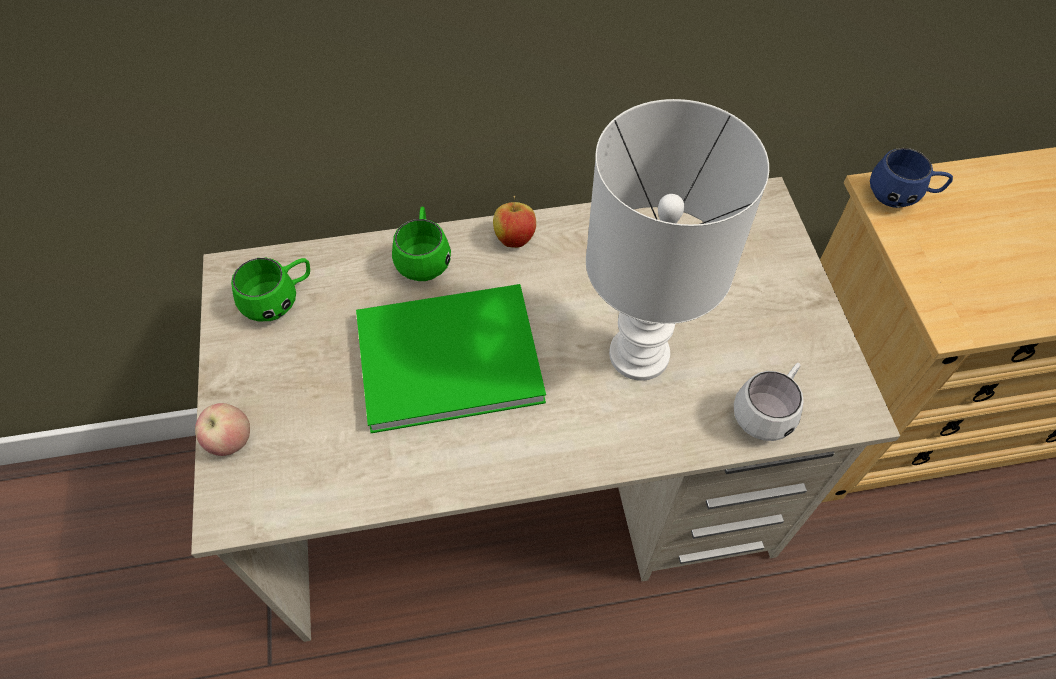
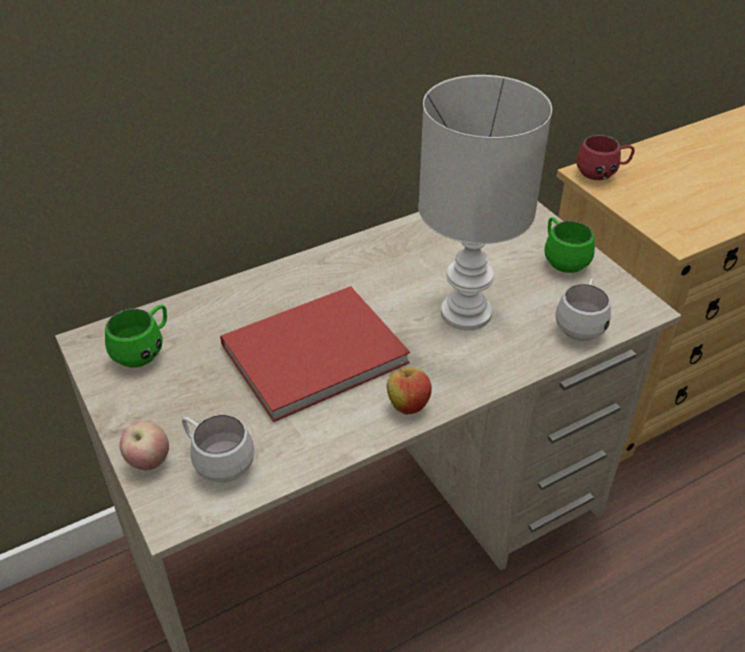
camera: 20 degrees left, 15 degrees down
green book [356,284,546,433] -> red book [220,286,410,422]
green mug [392,207,451,281] -> green mug moved to [544,217,595,273]
apple [493,196,536,248] -> apple moved to [387,362,432,415]
blue mug [870,148,953,208] -> red mug [576,135,635,180]
none -> white mug [182,415,255,482]

